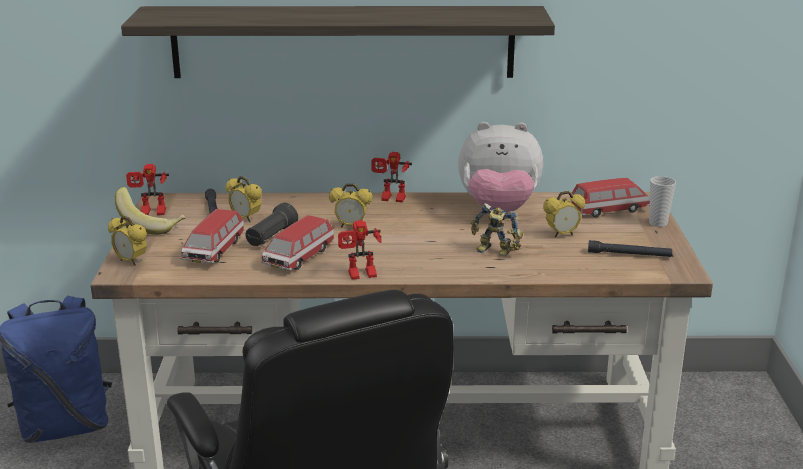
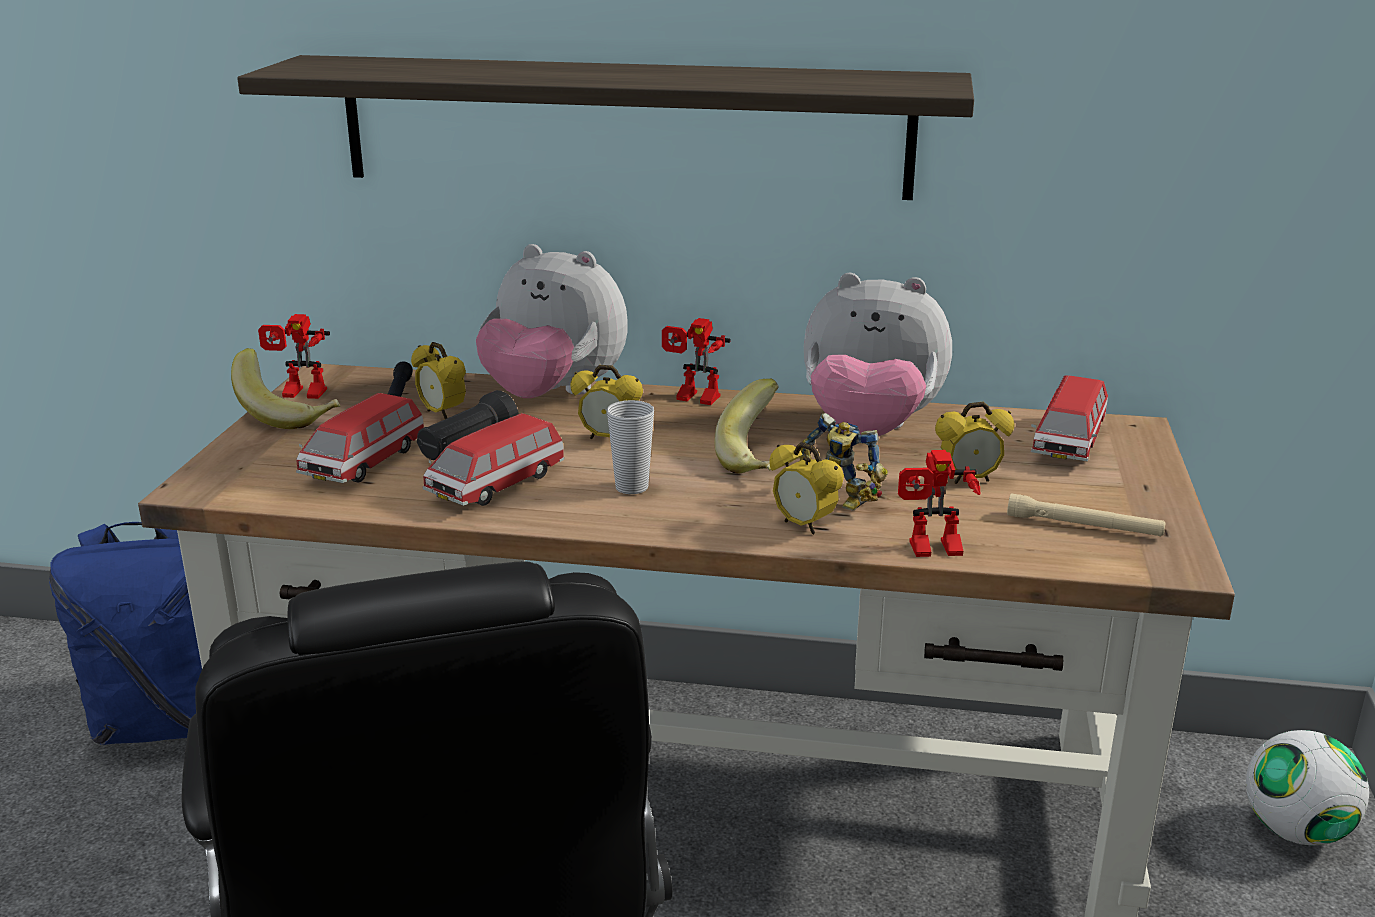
camera: 10 degrees right, 0 degrees up
alarm clock [108,216,147,266] -> alarm clock moved to [769,442,844,534]
toy robot [338,220,382,280] -> toy robot moved to [898,450,980,557]
toy car [570,178,650,217] -> toy car turned 120 degrees clockwise [1031,375,1108,462]
black flashlight [588,240,672,257] -> beige flashlight [1007,493,1165,536]
cup [649,176,676,227] -> cup moved to [607,400,654,494]
none -> plush toy [476,244,628,398]
none -> banana [714,379,778,473]
none -> football [1246,730,1369,845]

